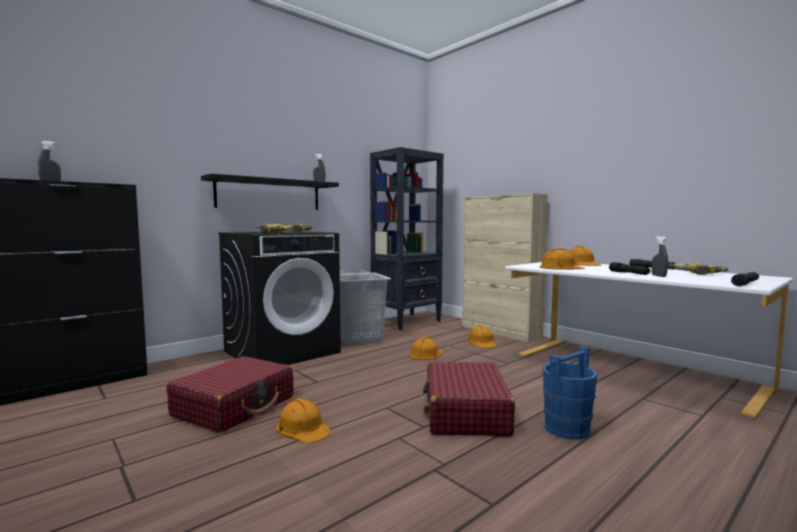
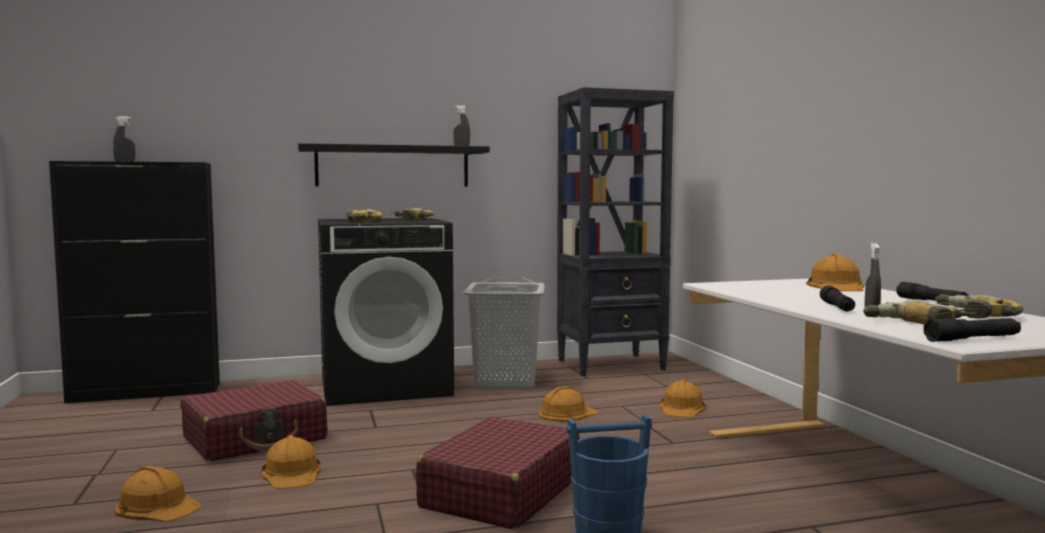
camera: 25 degrees right, 0 degrees up
beige cabinet [462,193,548,342] -> none
orange hard hat [540,248,585,270] -> orange hard hat moved to [115,466,201,522]
none -> power drill [863,300,980,324]

